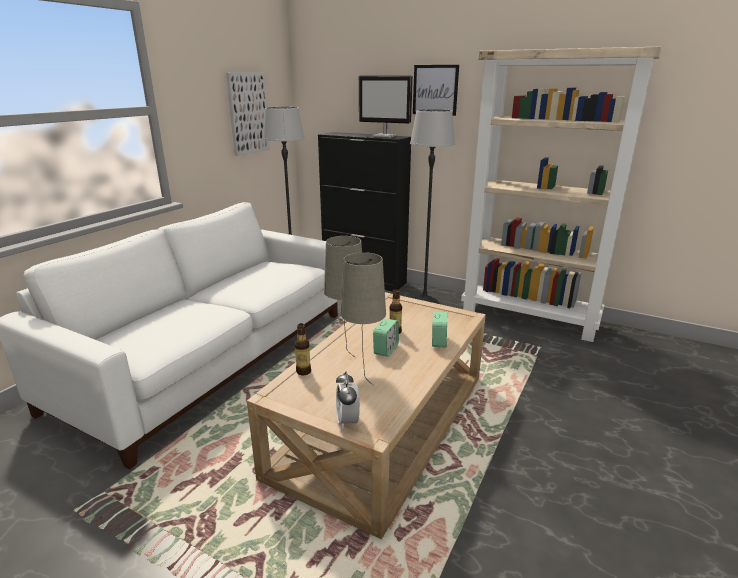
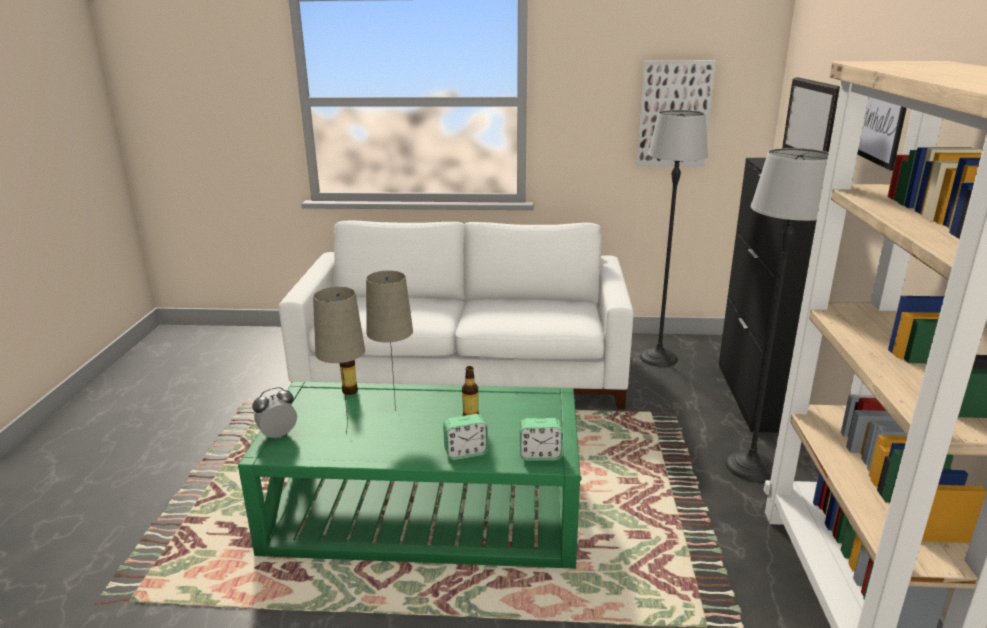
camera: 65 degrees right, 0 degrees up
beige coffee table [247,292,486,539] -> green coffee table [238,381,581,569]
alarm clock [373,319,399,357] -> alarm clock moved to [520,418,563,461]

